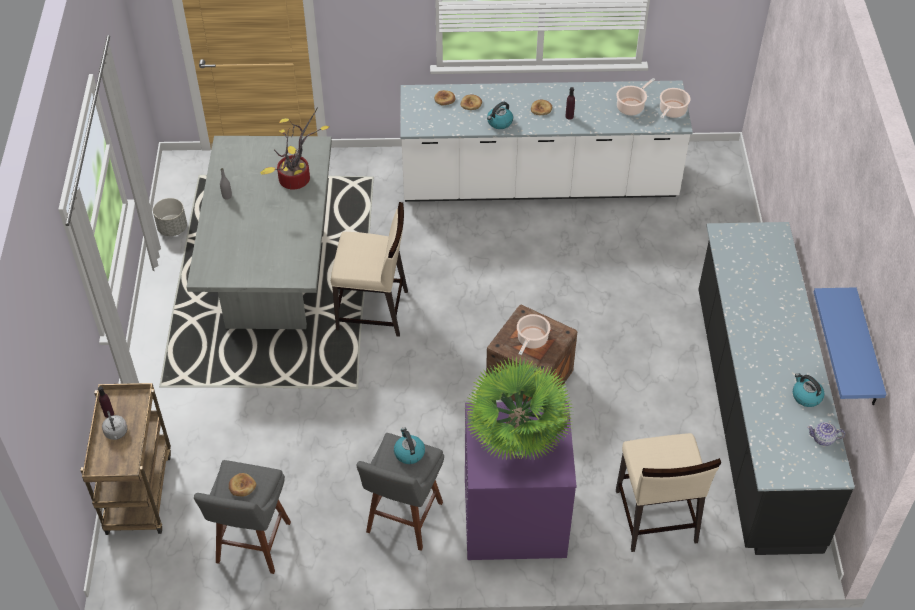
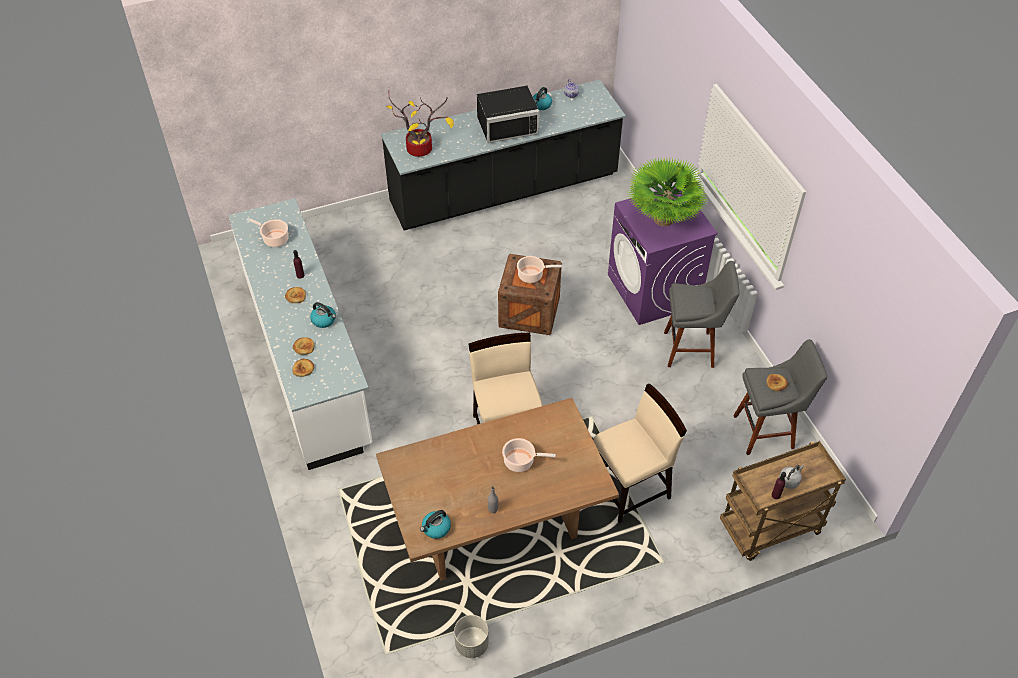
camera: 110 degrees left, 0 degrees up
grey dining table [187,136,332,329] -> brown dining table [376,398,619,581]
potted plant [260,107,329,189] -> potted plant moved to [386,97,454,157]
kettle [394,428,425,464] -> kettle moved to [420,510,451,539]
beige chair [616,433,721,552] -> beige chair moved to [593,384,687,523]
cooking pot [660,88,691,119] -> cooking pot moved to [502,438,556,472]
blue shelf [814,287,886,405] -> none
none -> black microwave [477,86,539,143]

